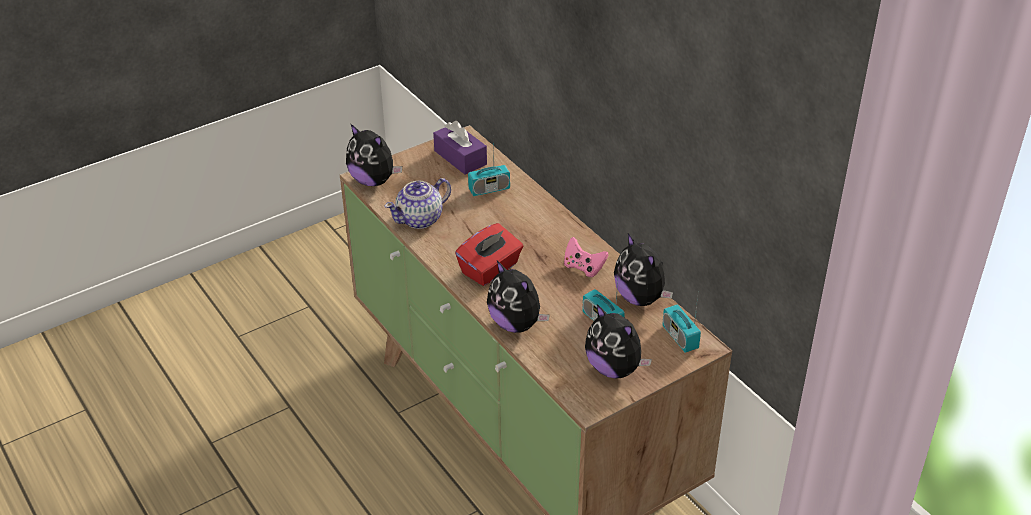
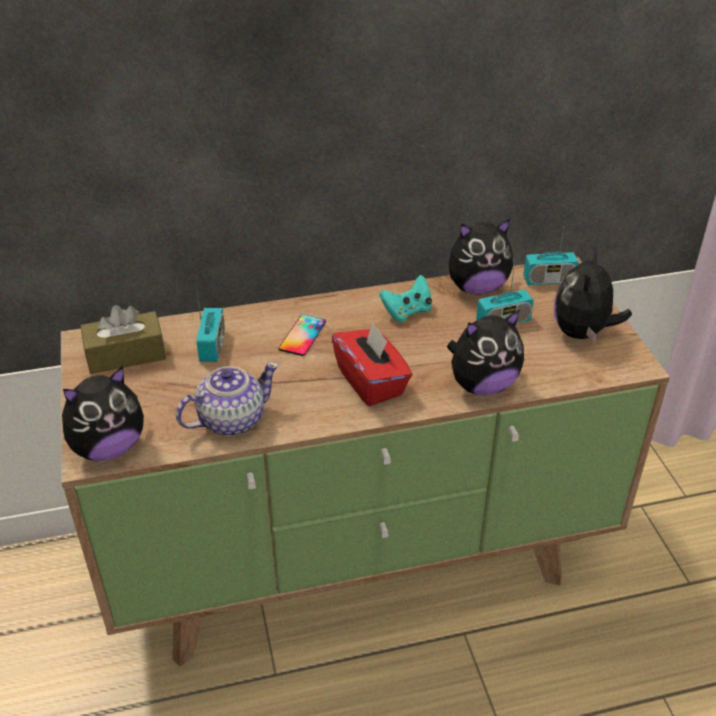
camera: 70 degrees left, 0 degrees up
teapot [385,178,451,229] -> teapot turned 105 degrees counterclockwise [176,362,279,436]
purple tissue box [433,121,487,174] -> brown tissue box [81,305,166,374]
pink game controller [564,237,609,277] -> turquoise game controller [379,275,432,322]
plush toy [585,304,652,378] -> plush toy turned 135 degrees clockwise [554,246,632,343]
none -> phone [278,314,326,356]

